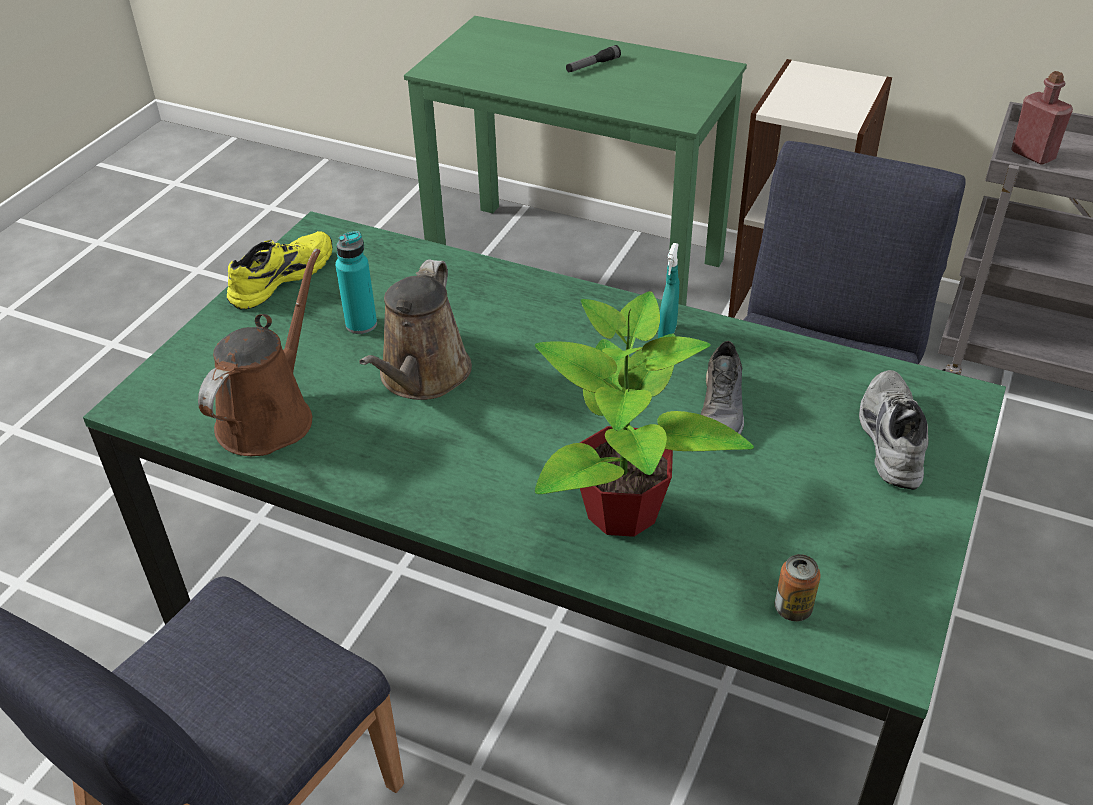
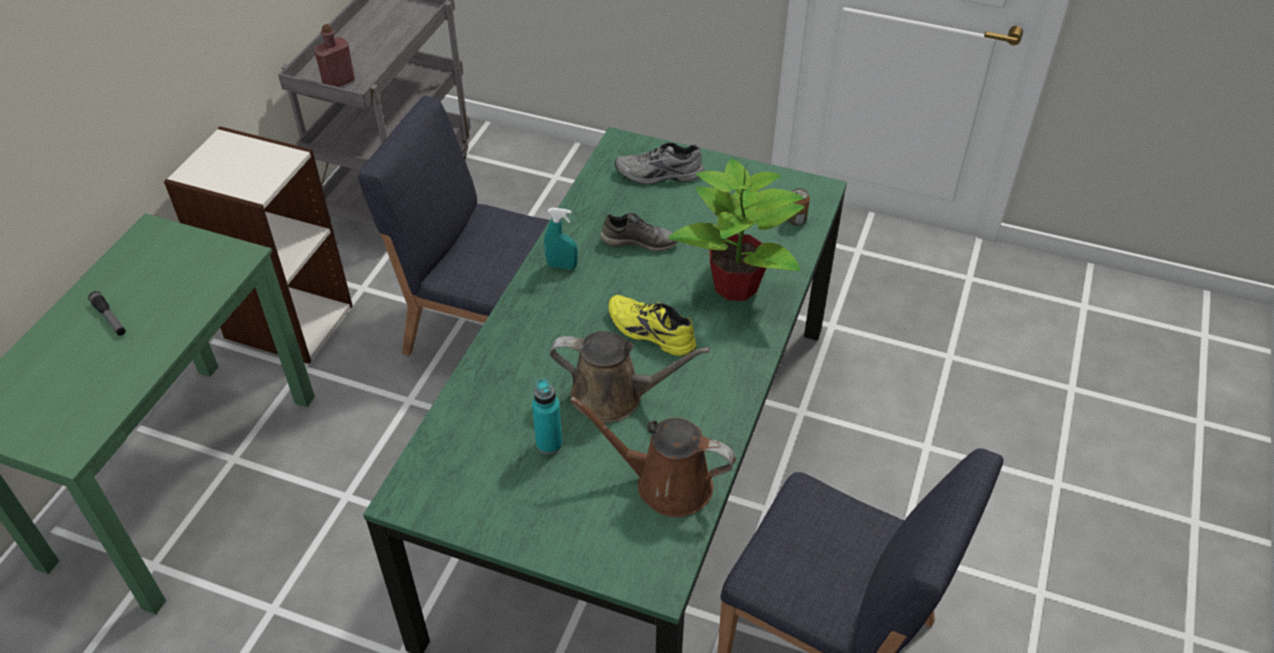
camera: 95 degrees left, 5 degrees up
yellow shoe [227,231,333,309] -> yellow shoe moved to [608,295,697,356]

